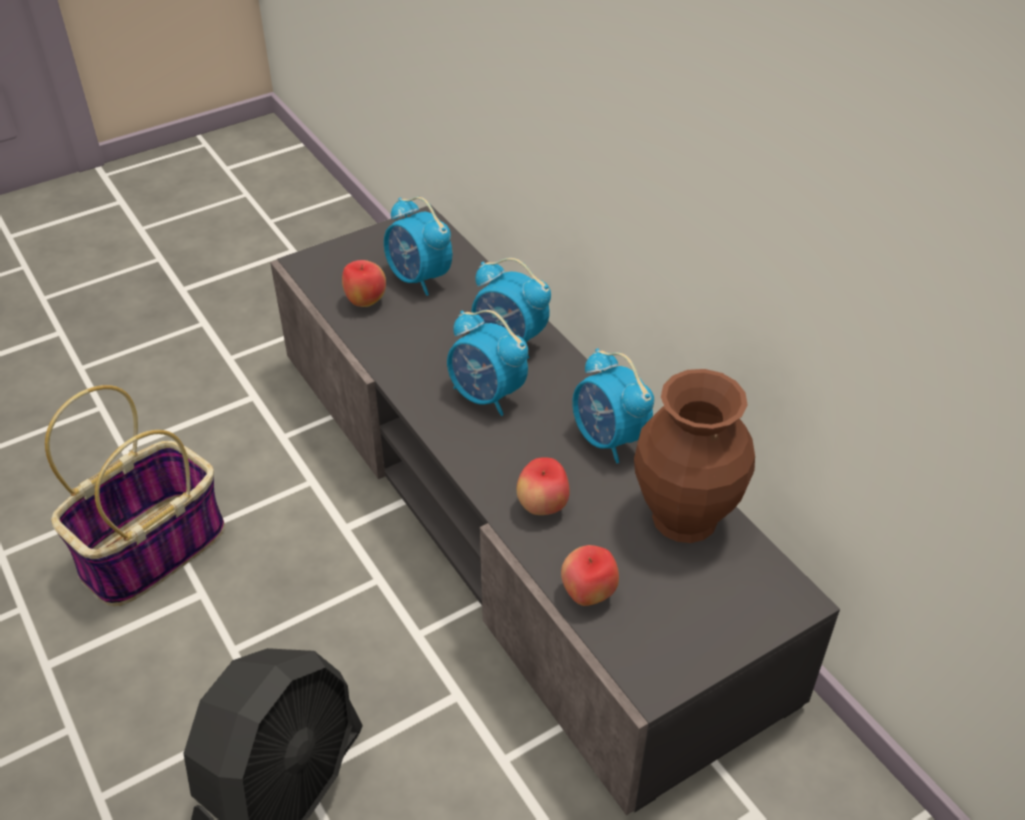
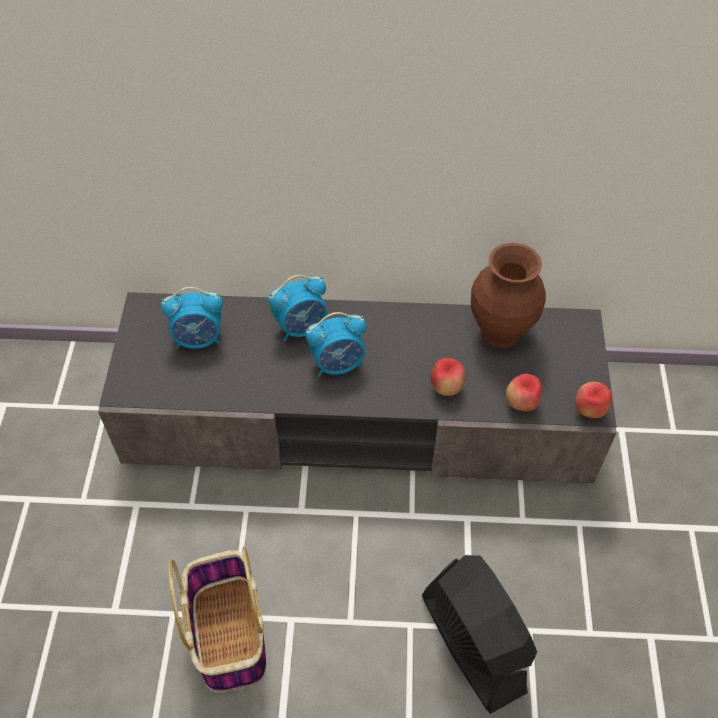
camera: 55 degrees left, 10 degrees up
apple [342,260,386,307] -> apple moved to [575,382,612,418]
alarm clock [572,348,654,463] -> none

